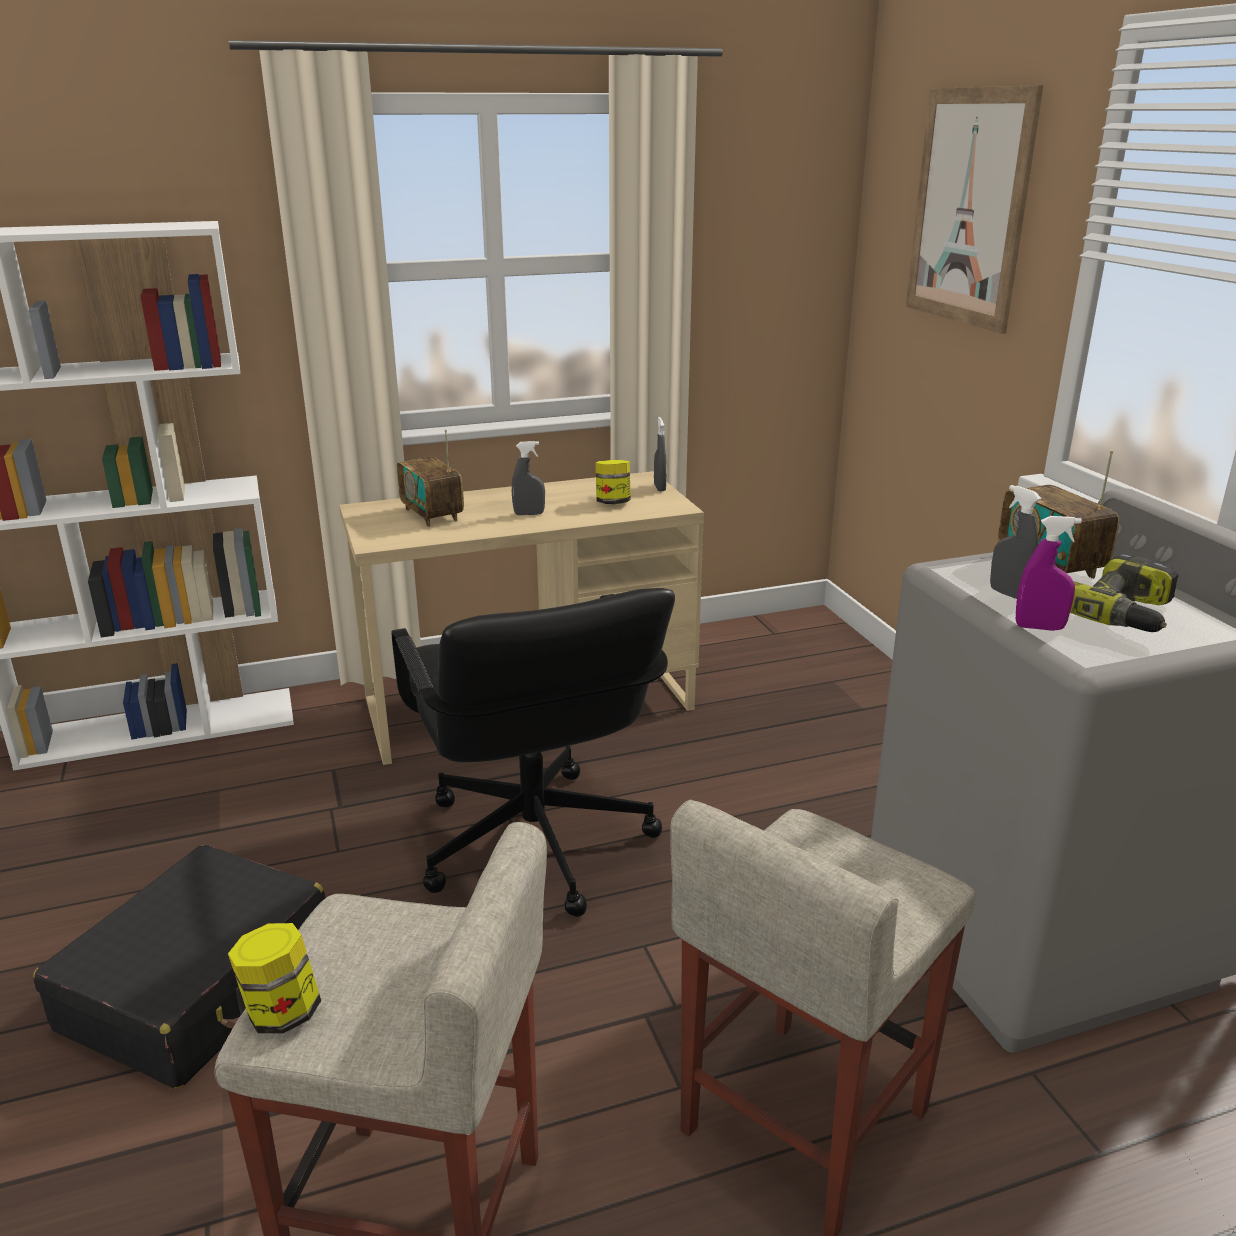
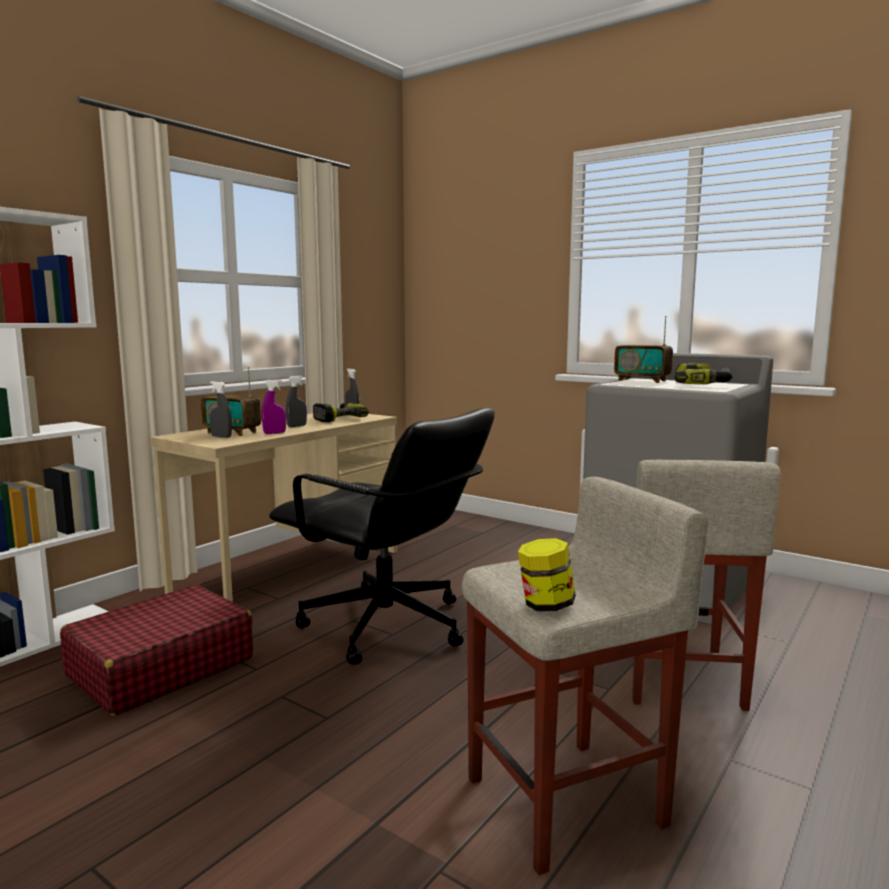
camera: 35 degrees left, 15 degrees down
black suitcase [33,845,326,1089] -> none
jar [595,460,631,504] -> power drill [313,403,369,422]
picture [906,85,1043,334] -> none
grey spray bottle [990,485,1042,599] -> grey spray bottle moved to [209,381,232,438]
purple spray bottle [1016,516,1082,631] -> purple spray bottle moved to [262,379,286,434]
none -> red suitcase [60,585,253,716]

